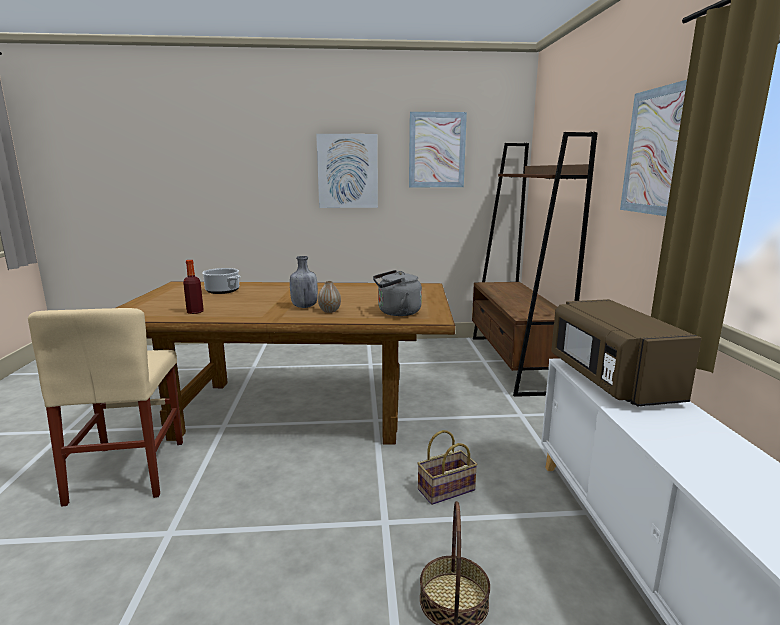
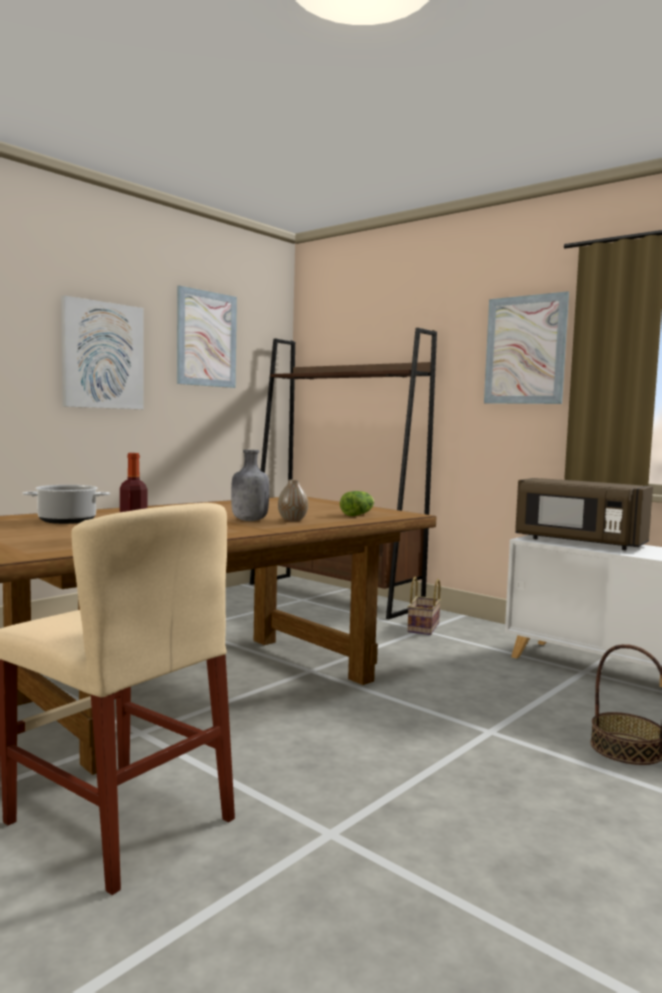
camera: 45 degrees left, 10 degrees down
grey kettle [373,270,422,316] -> lettuce [340,491,374,516]
basket [417,430,478,505] -> basket moved to [407,577,441,635]

